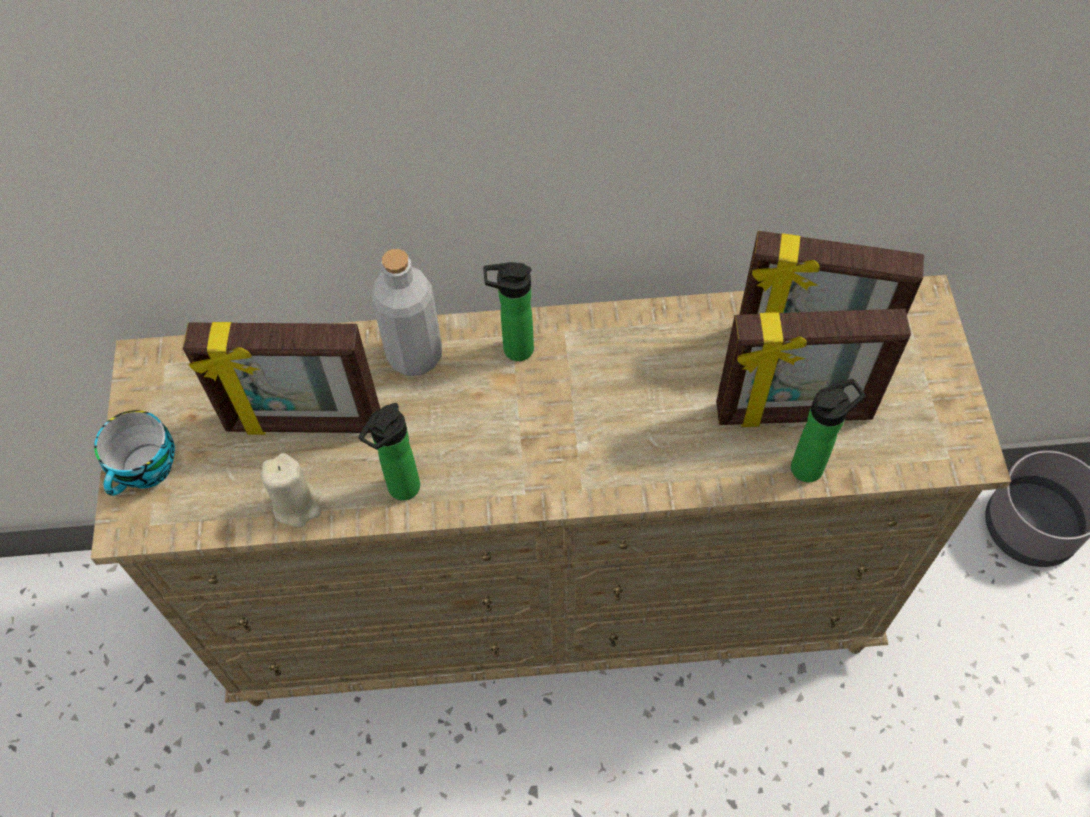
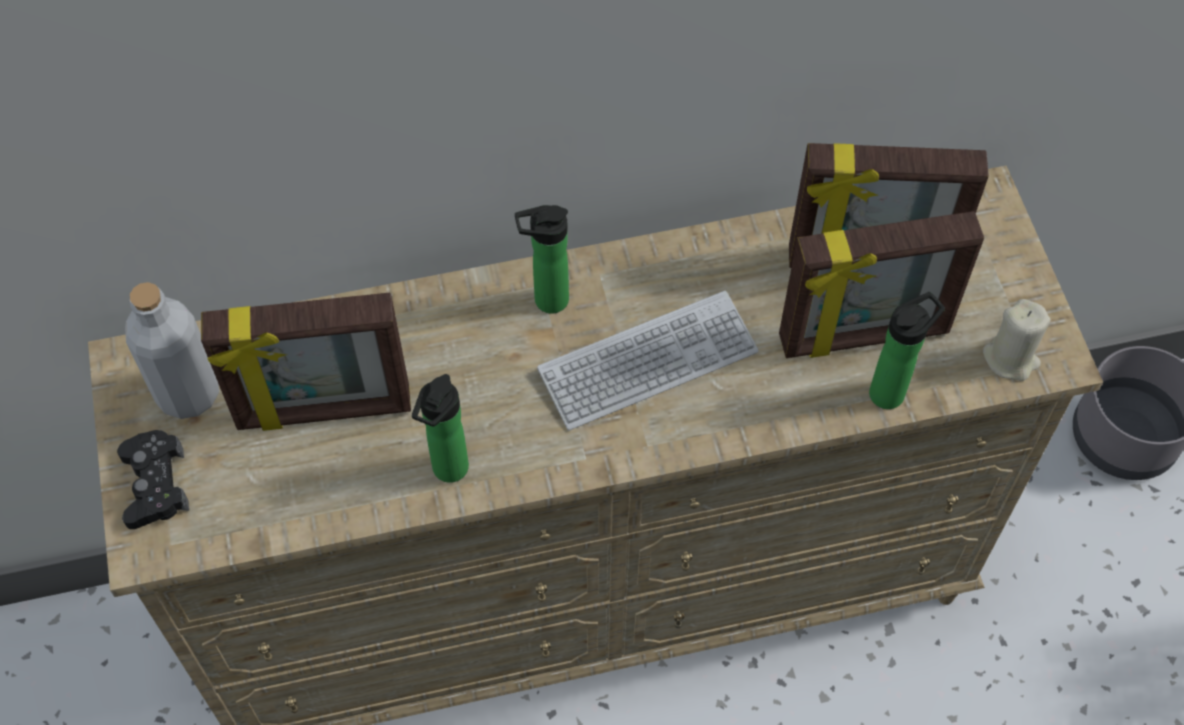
camera: 10 degrees left, 0 degrees up
cup [94,410,175,496] -> black game controller [117,430,189,529]
beige candle [261,453,321,528] -> beige candle moved to [983,299,1050,381]
grey bottle [372,249,442,376] -> grey bottle moved to [125,282,219,419]
none -> keyboard [537,291,759,430]

